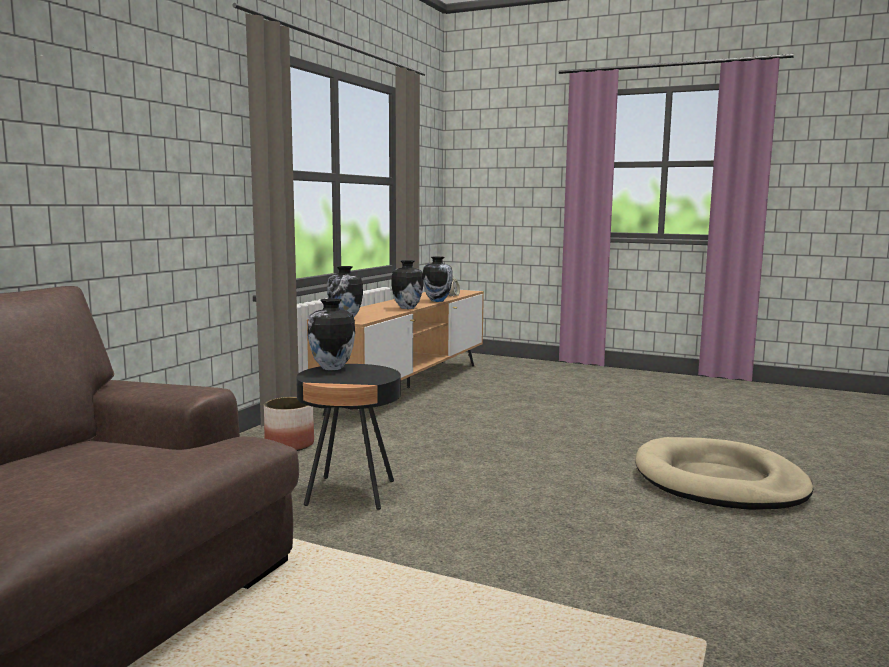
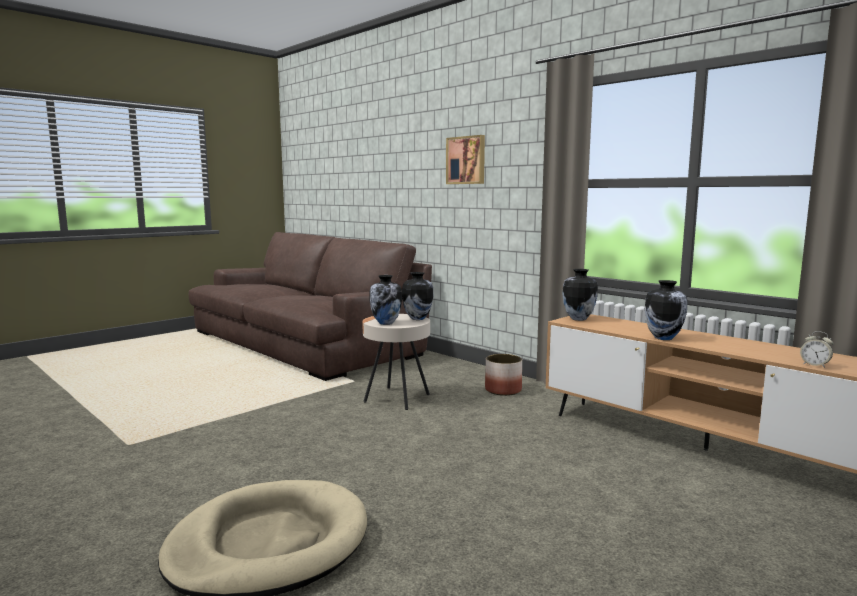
camera: 110 degrees right, 0 degrees up
black side table [296,364,401,510] -> beige side table [362,314,430,410]
vase [423,256,453,302] -> vase moved to [369,275,402,325]
none -> picture [446,135,485,184]

